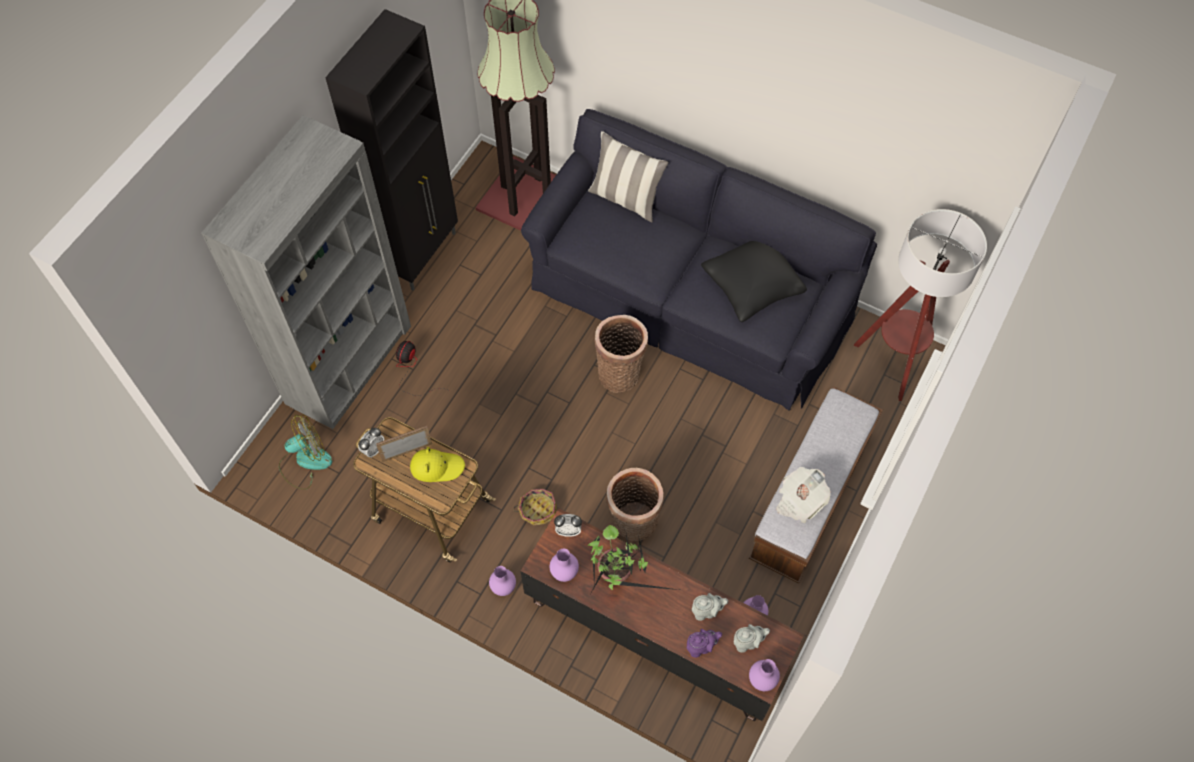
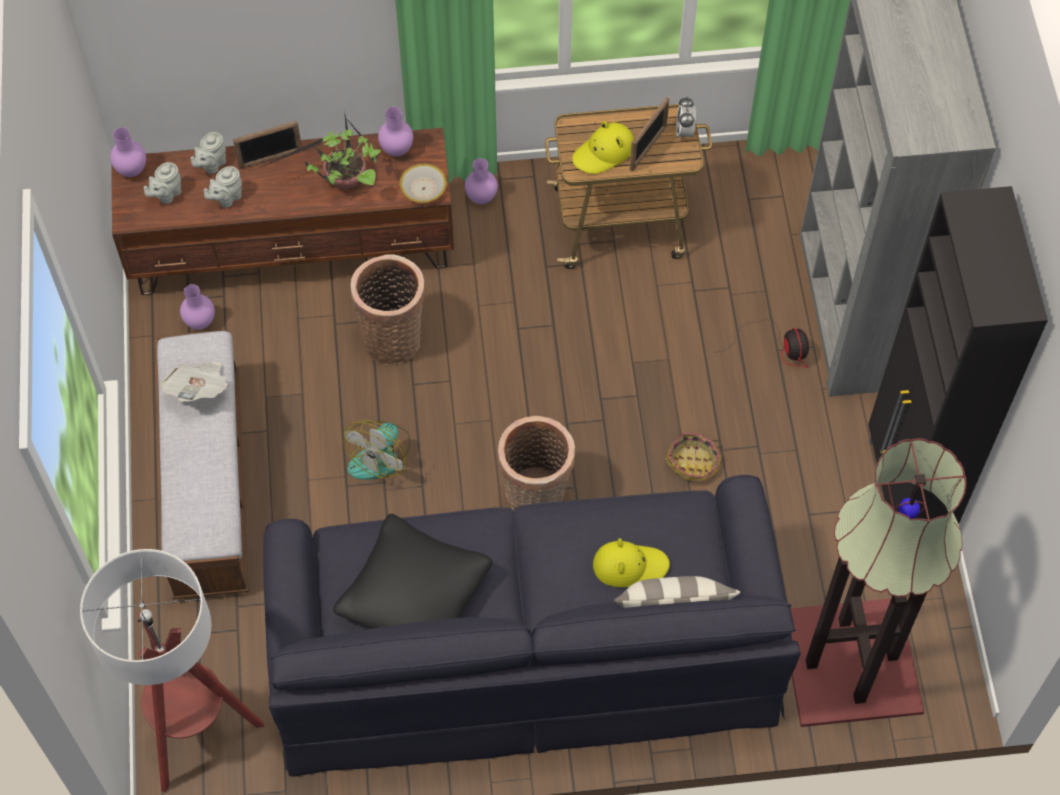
camera: 145 degrees right, 0 degrees up
fan [279,415,332,490] -> fan moved to [344,420,411,480]
basket [513,489,557,525] -> basket moved to [665,433,722,482]
alarm clock [554,514,582,537] -> bowl [399,164,447,203]
purple teapot [687,629,722,658] -> grey teapot [190,132,226,174]
none -> picture frame [233,121,302,169]
none -> yellow hat [593,538,670,587]

